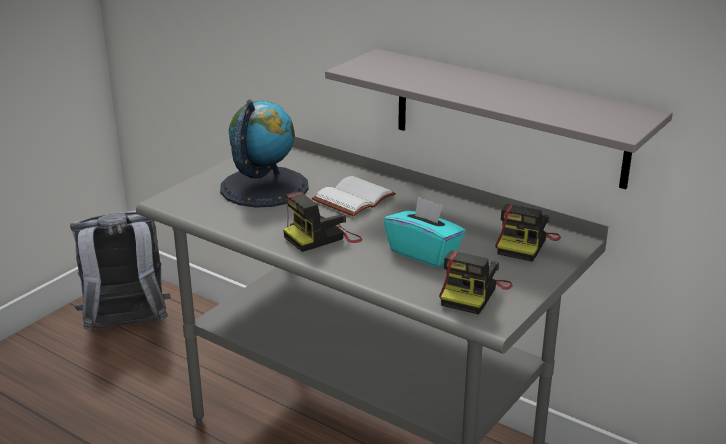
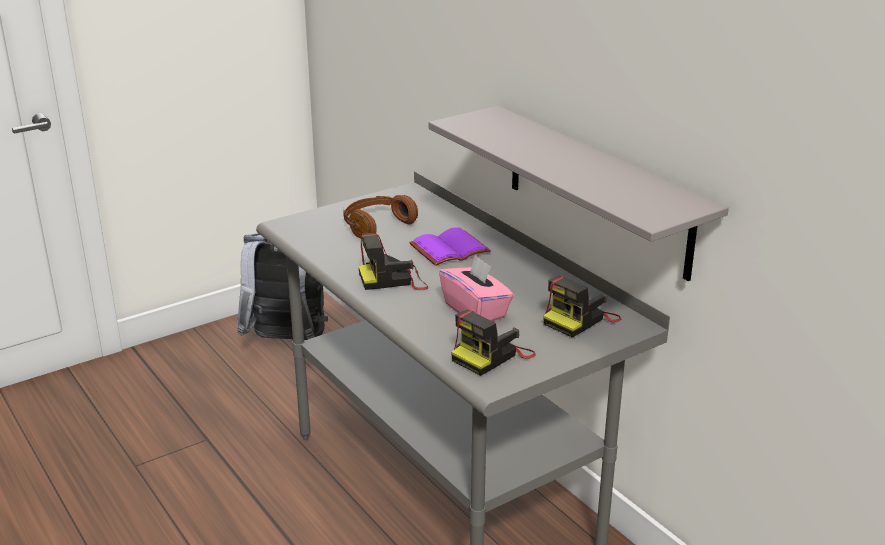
camera: 20 degrees right, 0 degrees up
globe [220,100,309,208] -> brown headphones [343,195,418,238]
white book [312,176,396,216] -> purple book [410,228,491,266]
turquoise tissue box [384,196,466,267] -> pink tissue box [439,255,514,321]

